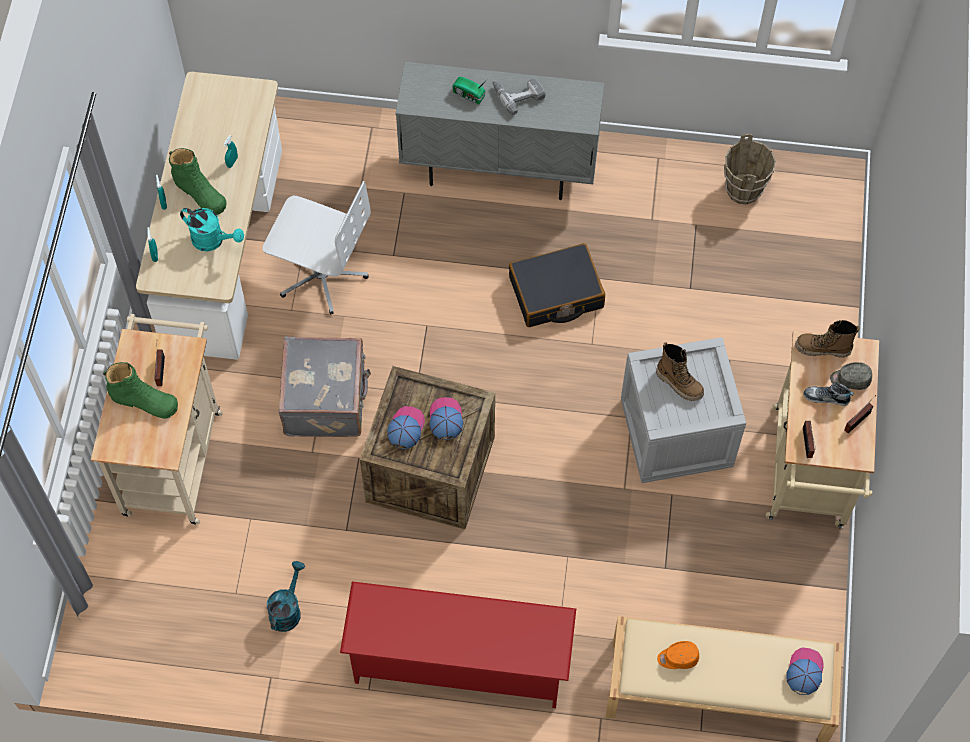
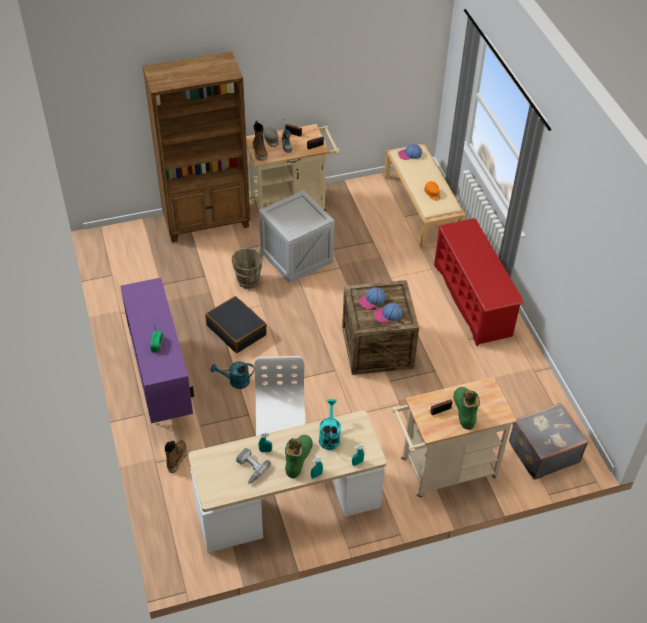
camera: 115 degrees left, 15 degrees down
turquoise watering can [267,561,305,632] -> turquoise watering can moved to [210,361,254,389]
grey suitcase [279,336,371,437] -> grey suitcase moved to [509,403,589,480]
grey cabinet [395,62,604,200] -> purple cabinet [120,278,194,423]
power drill [493,78,545,115] -> power drill moved to [236,448,271,484]
boot [656,342,704,401] -> boot moved to [165,441,187,473]
brown bucket [724,134,776,204] -> brown bucket moved to [232,248,263,289]
none -> brown bookcase [143,52,250,242]

